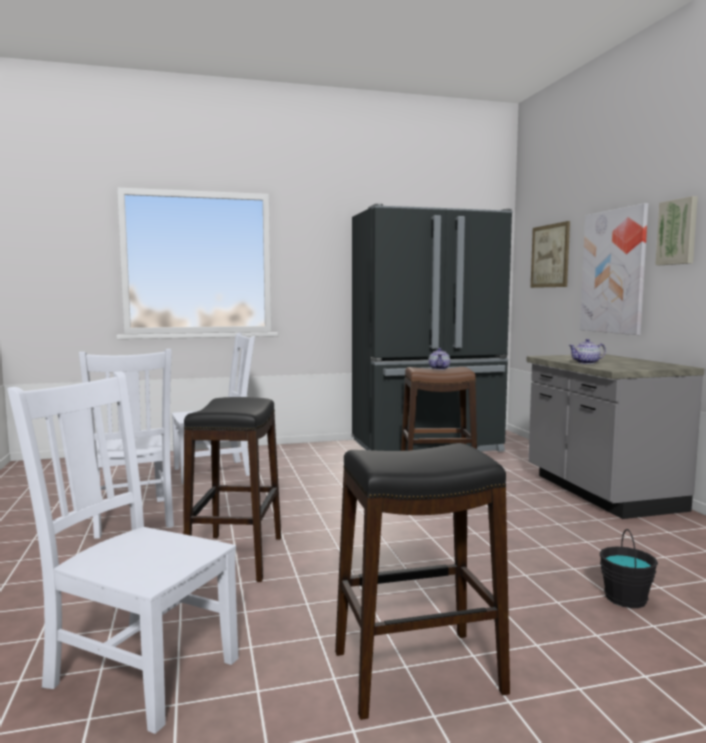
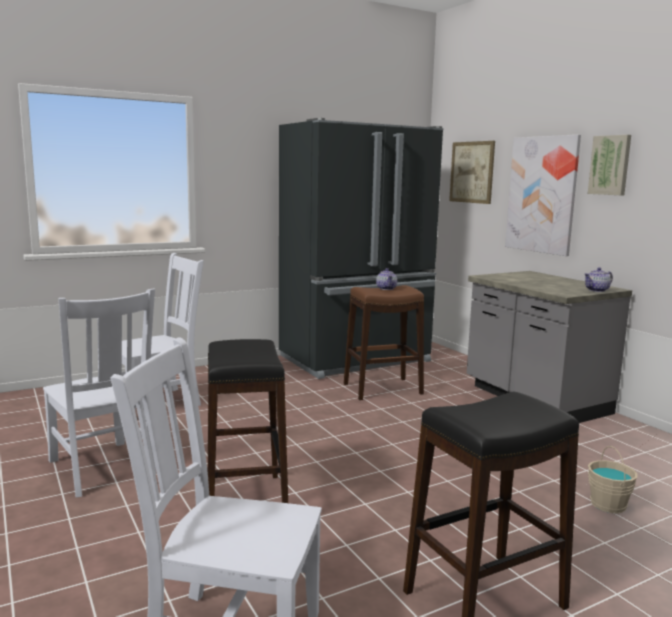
camera: 15 degrees left, 5 degrees up
teapot [568,339,606,364] -> teapot moved to [584,267,613,292]
black bucket [600,529,658,608] -> beige bucket [588,446,638,513]

